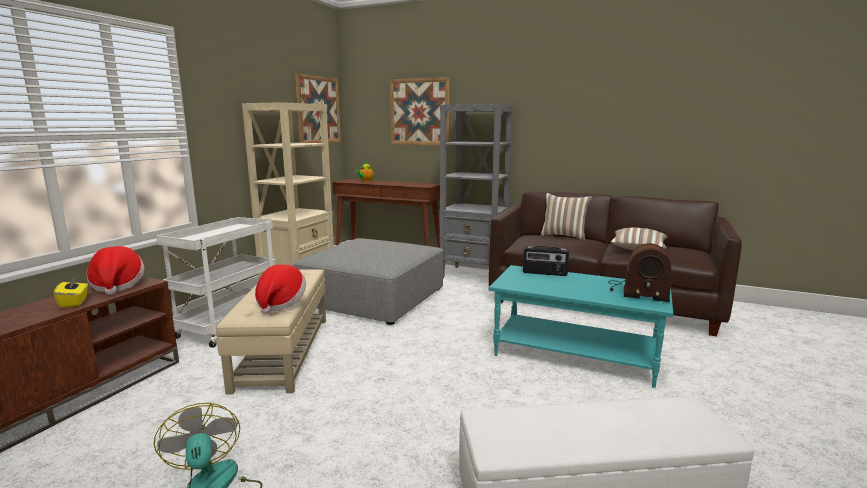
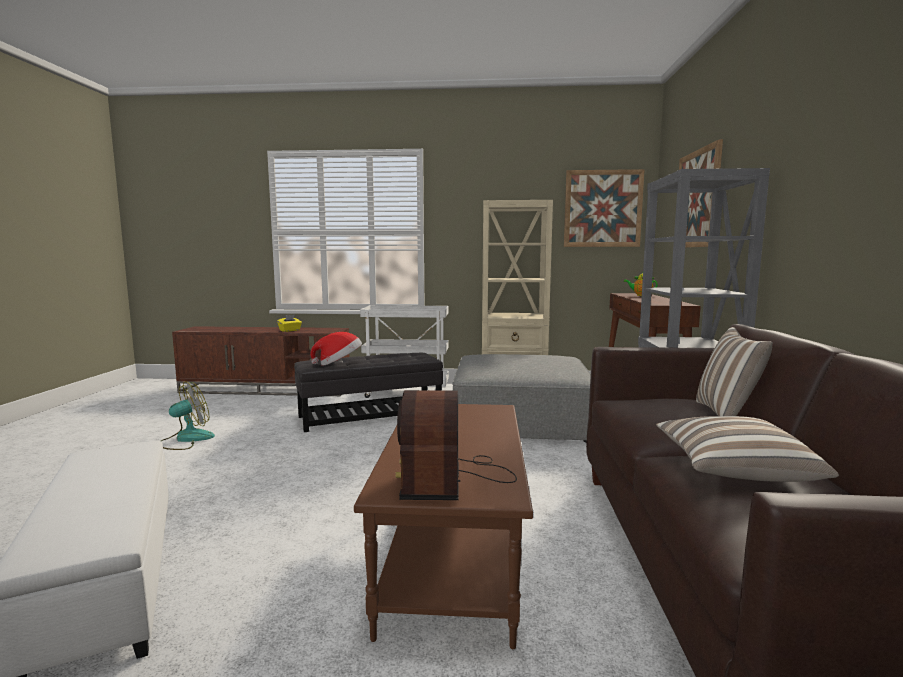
camera: 70 degrees right, 5 degrees down
hat [86,246,144,295] -> none
beige ottoman [216,269,326,394] -> black ottoman [294,353,443,432]
turquoise coffee table [489,265,673,388] -> brown coffee table [354,404,533,649]
radio [523,246,569,276] -> none

